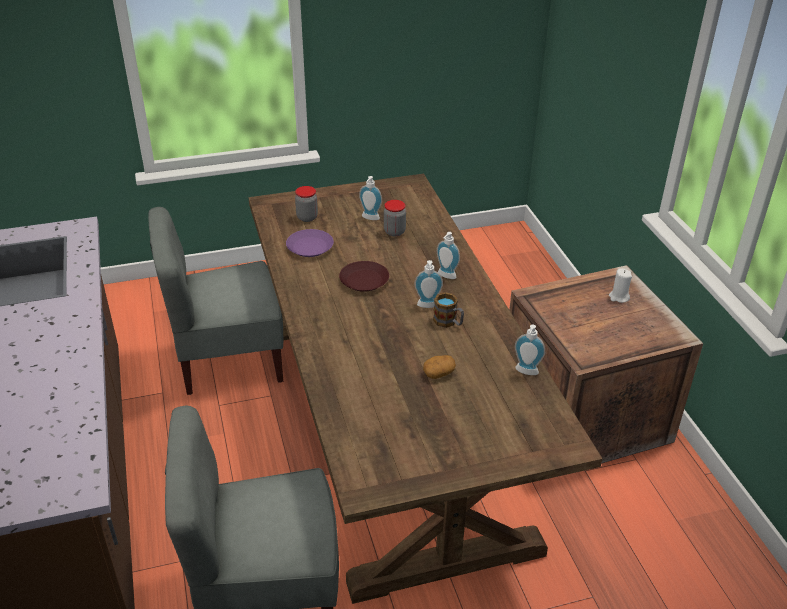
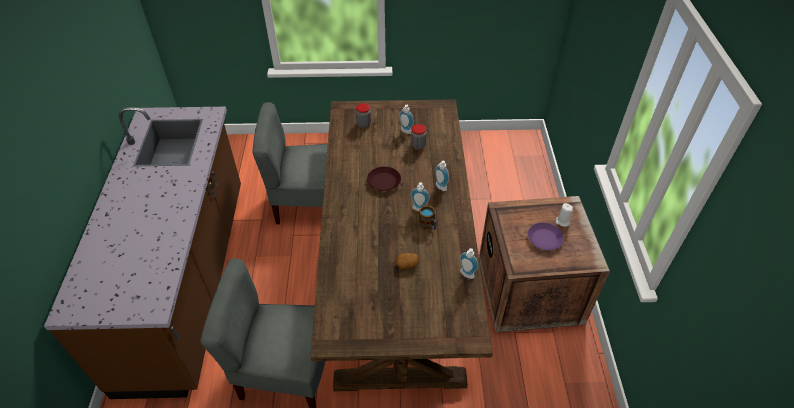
camera: 15 degrees right, 10 degrees up
purple plate [286,229,334,257] -> purple plate moved to [528,223,564,250]

